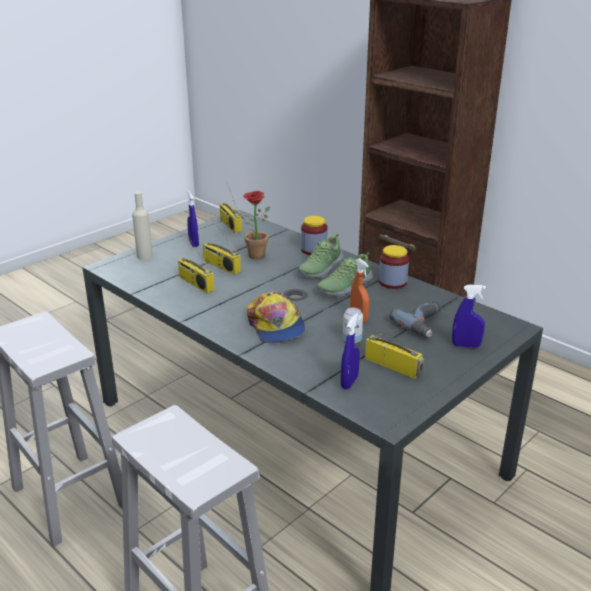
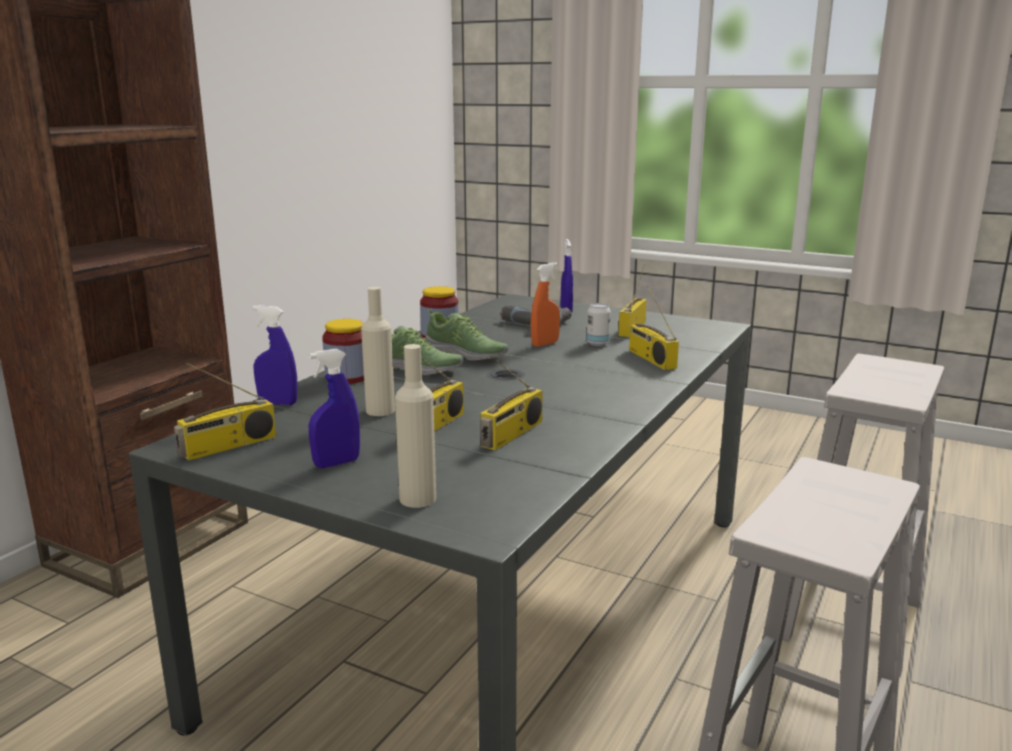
camera: 105 degrees left, 10 degrees down
potted plant [231,191,270,259] -> beige bottle [361,287,395,416]
cap [247,291,305,343] -> none
blue spray bottle [341,313,360,389] -> blue spray bottle moved to [253,305,298,405]
none -> radio [629,286,679,370]

